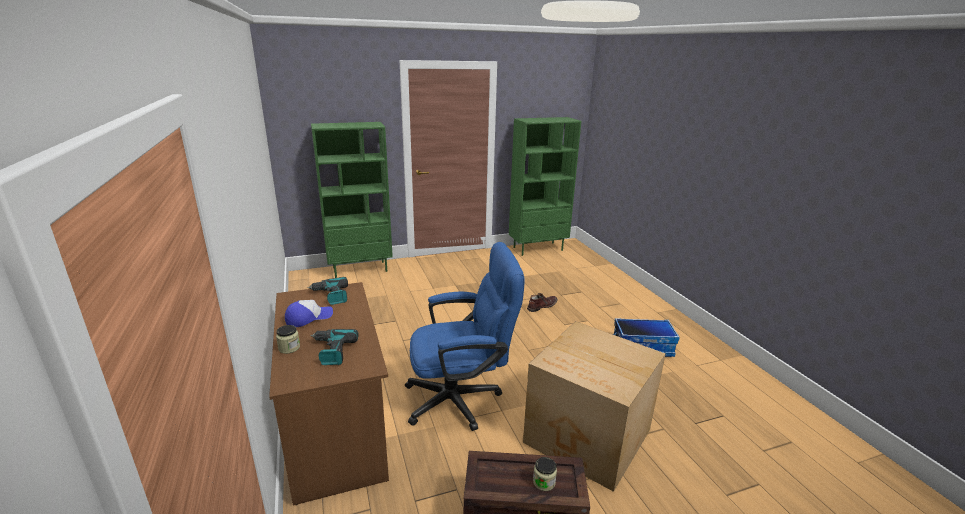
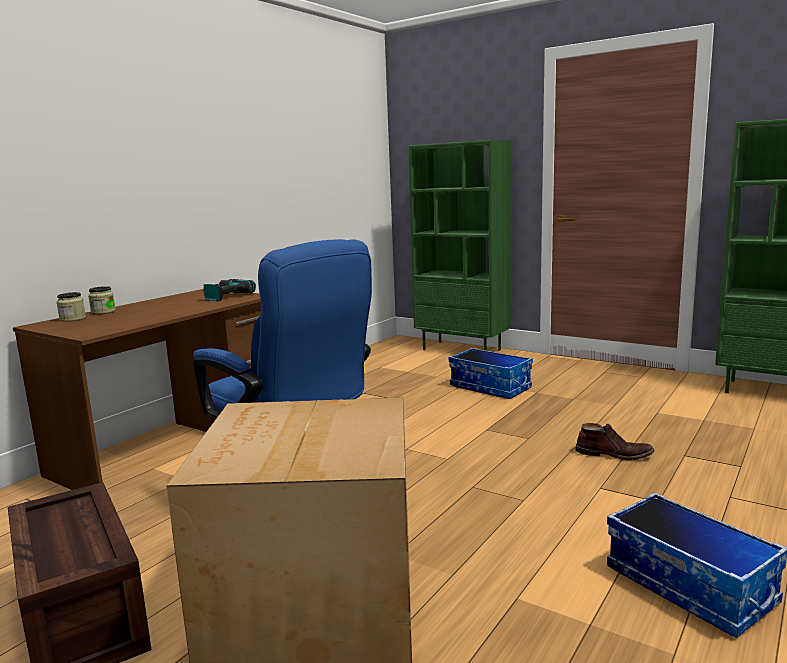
camera: 55 degrees right, 10 degrees down
cap [285,300,333,327] -> none
power drill [310,329,359,365] -> none
jar [533,457,557,491] -> jar moved to [57,292,86,322]
none -> storage box [449,348,533,399]

